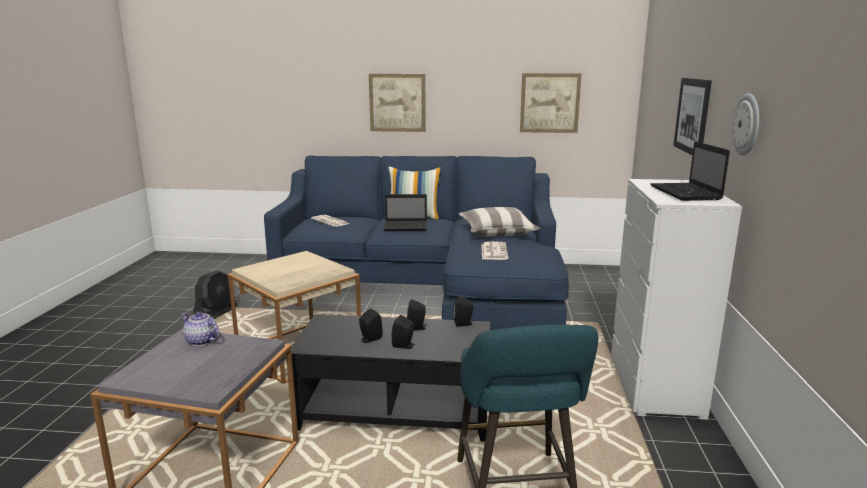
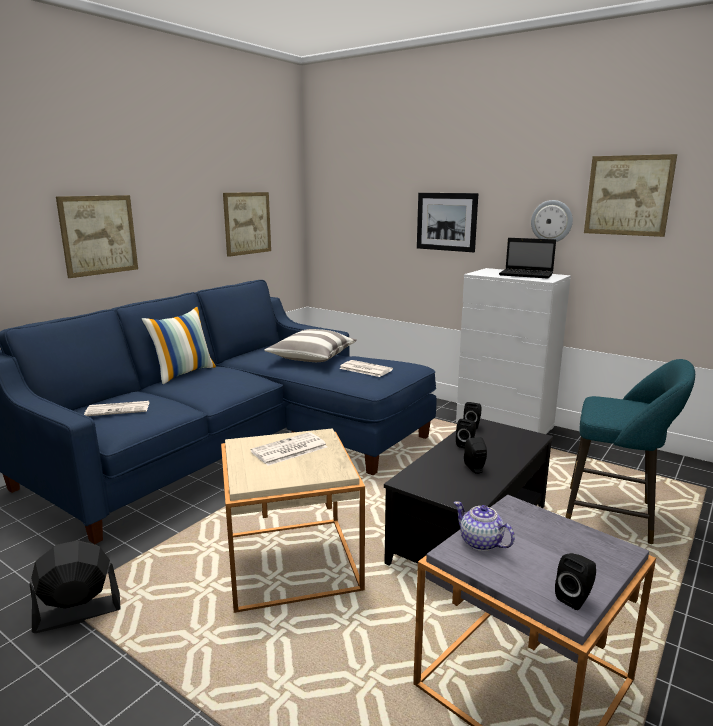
camera: 60 degrees left, 0 degrees up
teapot [181,312,220,346] -> teapot turned 75 degrees clockwise [454,501,515,551]
black fan [193,270,237,319] -> black fan turned 75 degrees counterclockwise [29,540,121,633]
laptop [384,194,427,231] -> none
black speaker [391,315,415,349] -> black speaker moved to [555,553,596,610]
none -> newspaper [250,432,327,466]
none -> picture [584,154,677,237]

